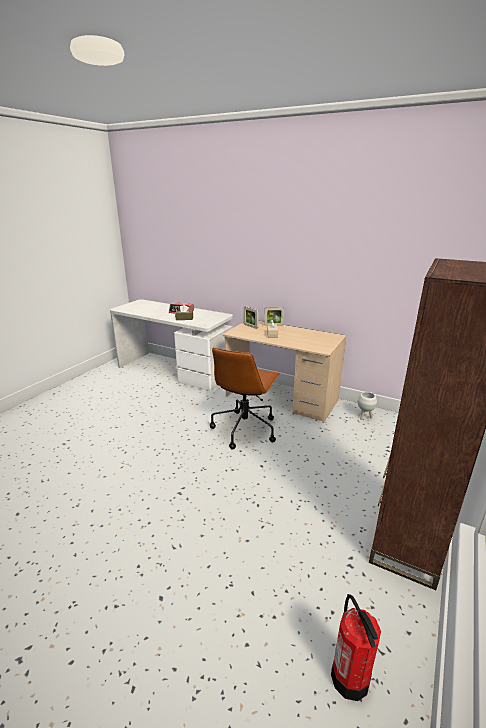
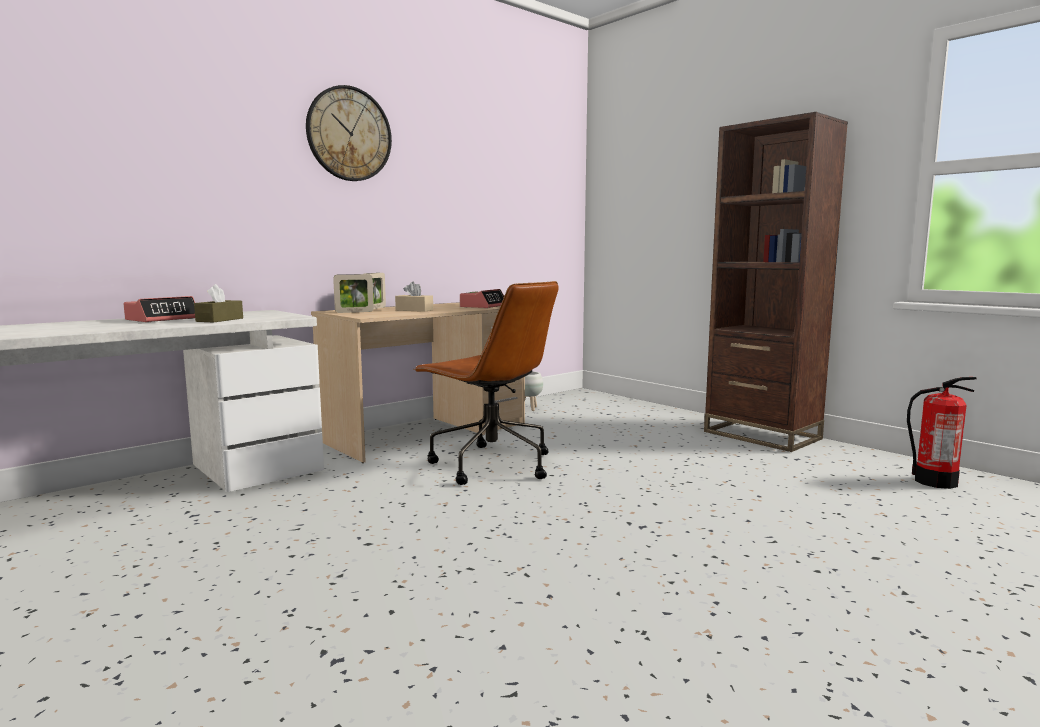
camera: 70 degrees left, 15 degrees down
none -> wall clock [306,85,392,181]
none -> alarm clock [460,289,504,308]

